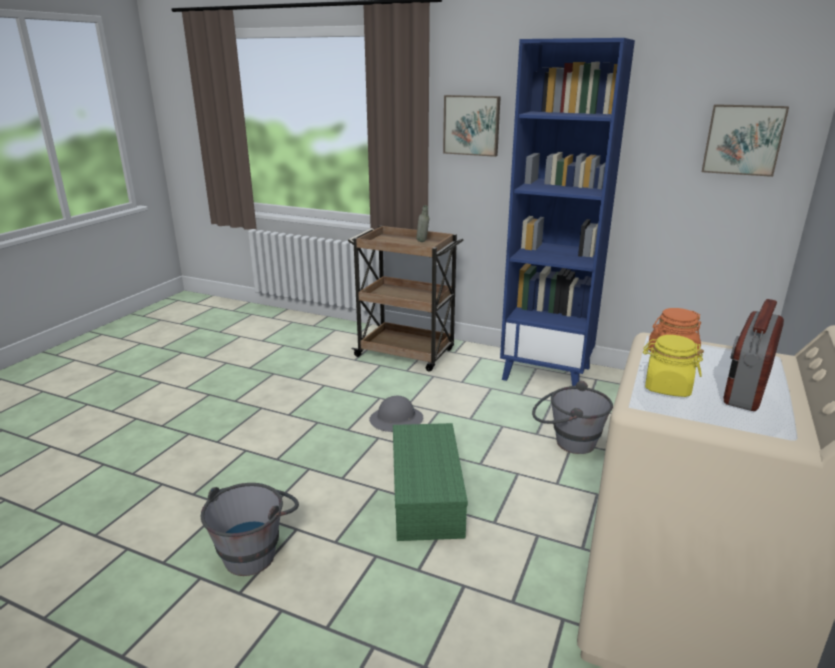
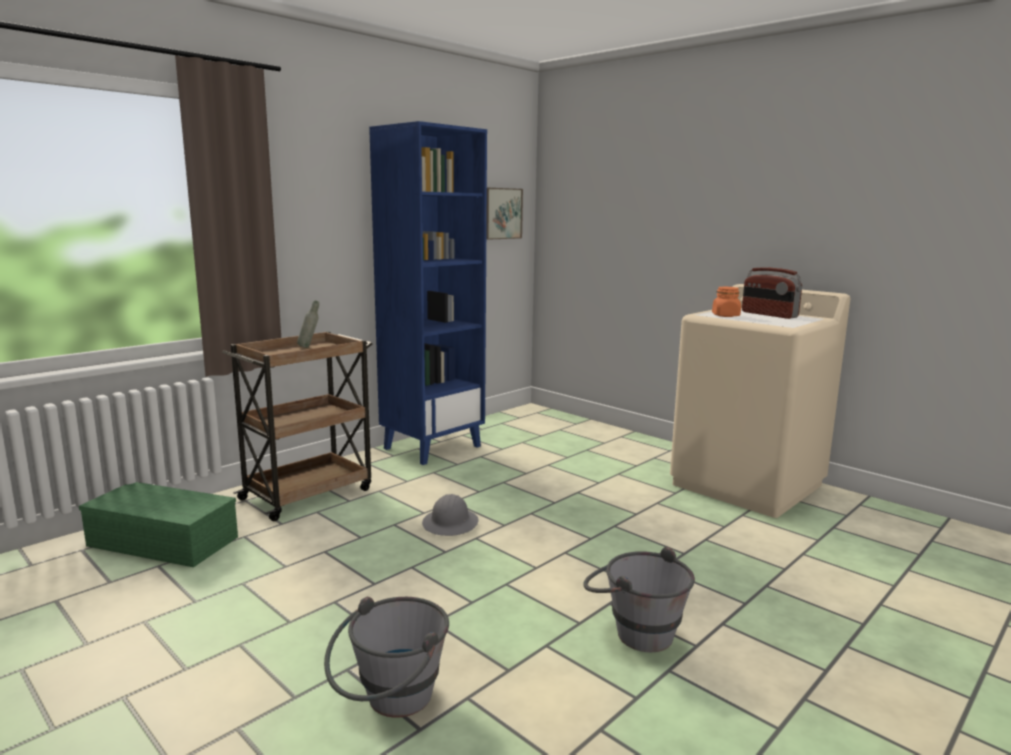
camera: 70 degrees left, 10 degrees down
green storage box [393,423,468,541] -> green storage box moved to [79,482,238,567]
picture [443,95,501,157] -> none
grey bucket [532,381,613,454] -> grey bucket moved to [324,597,449,718]
yellow jar [643,335,704,397] -> none

